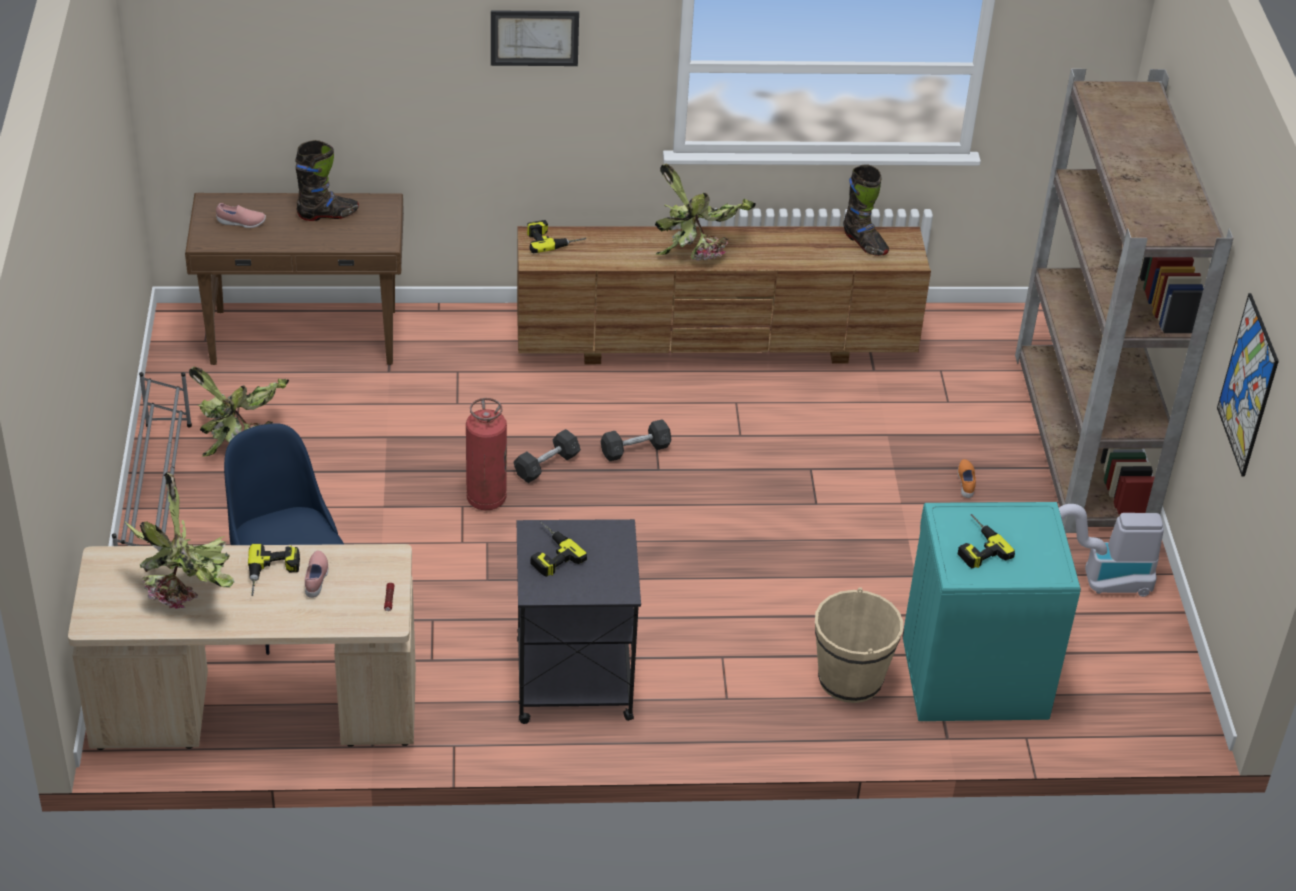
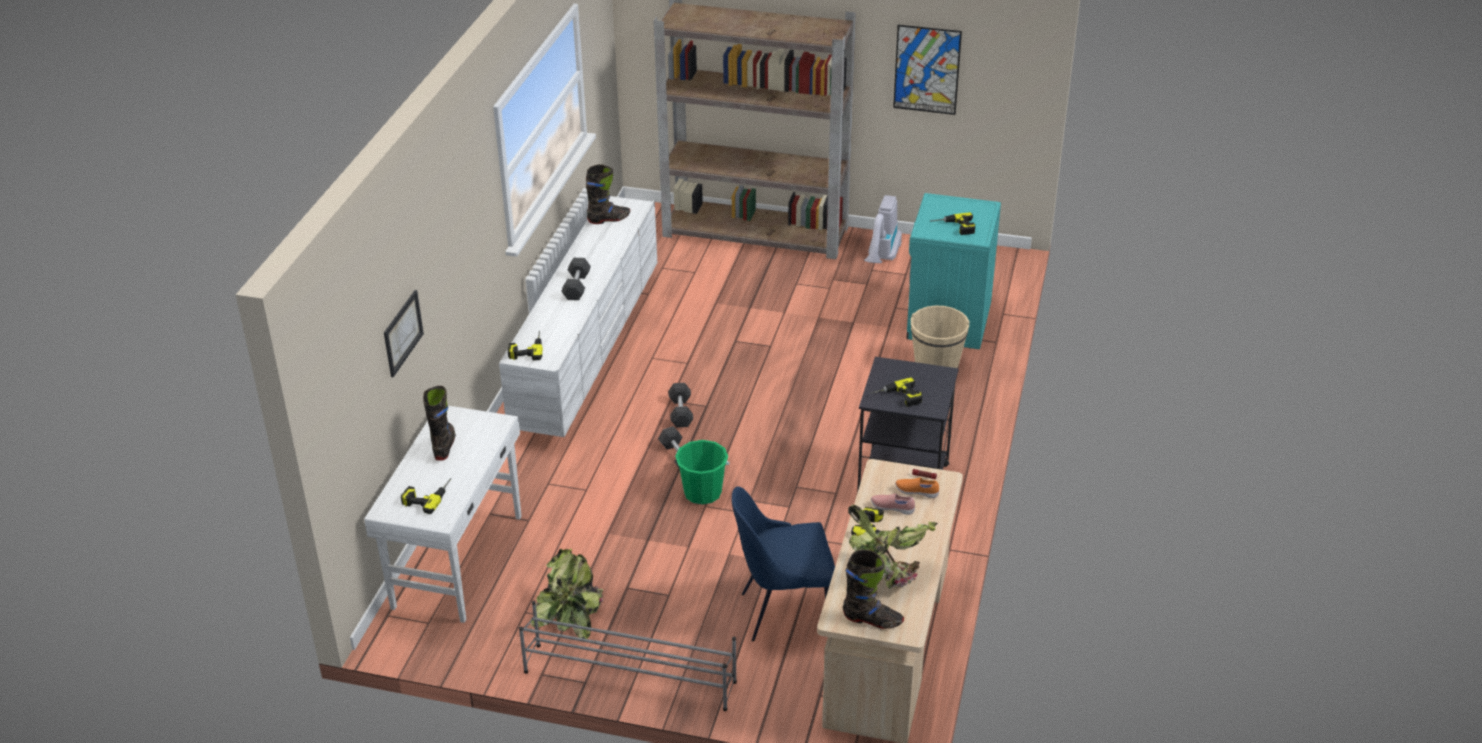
camera: 70 degrees left, 5 degrees down
brown console table [185,193,404,365] -> white console table [364,406,521,623]
pink shoe [216,203,266,228] -> power drill [401,478,452,514]
fire extinguisher [466,398,507,510] -> green bucket [675,440,730,505]
picture [491,10,579,66] -> picture moved to [384,290,424,377]
brown cabinet [517,226,931,364] -> white cabinet [499,196,657,437]
potted plant [655,163,756,260] -> grey dumbbell [561,258,591,300]
orange shoe [958,459,976,498] -> orange shoe moved to [895,477,939,498]
none -> black boot [843,550,904,629]

